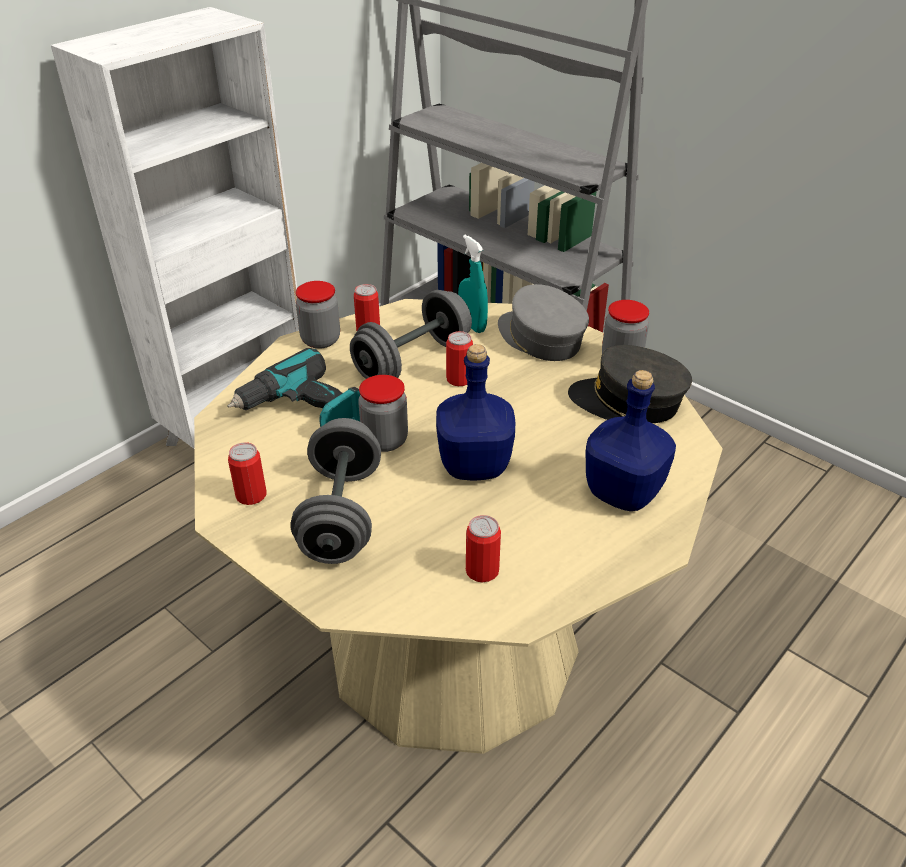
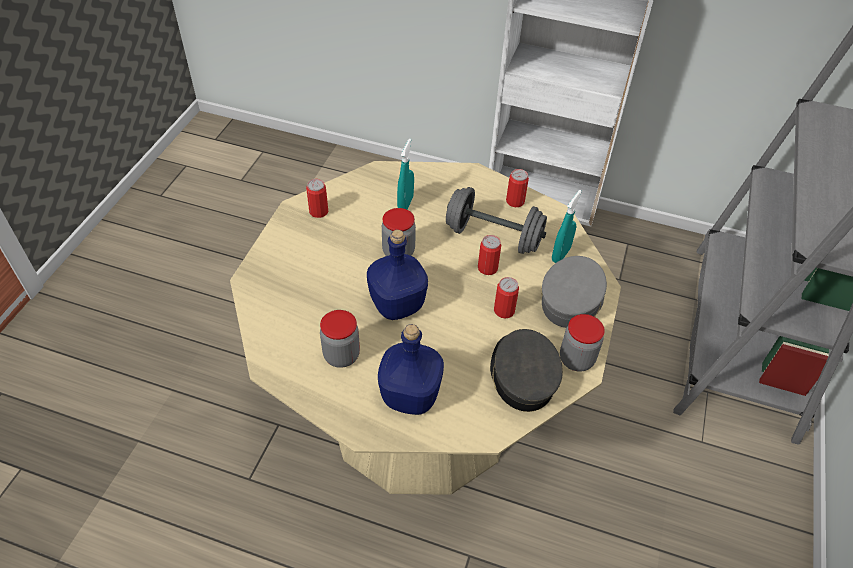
camera: 65 degrees right, 10 degrees up
power drill [227,348,360,427] -> turquoise spray bottle [397,138,414,210]
grey dumbbell [291,418,381,564] -> none
jar [296,281,340,349] -> jar moved to [320,310,360,368]
can [466,515,501,582] -> can moved to [494,277,519,318]

